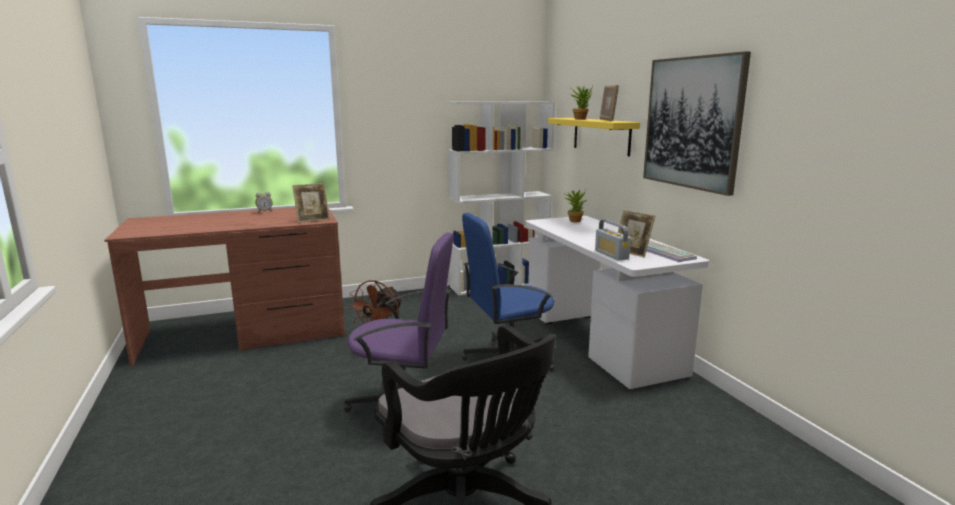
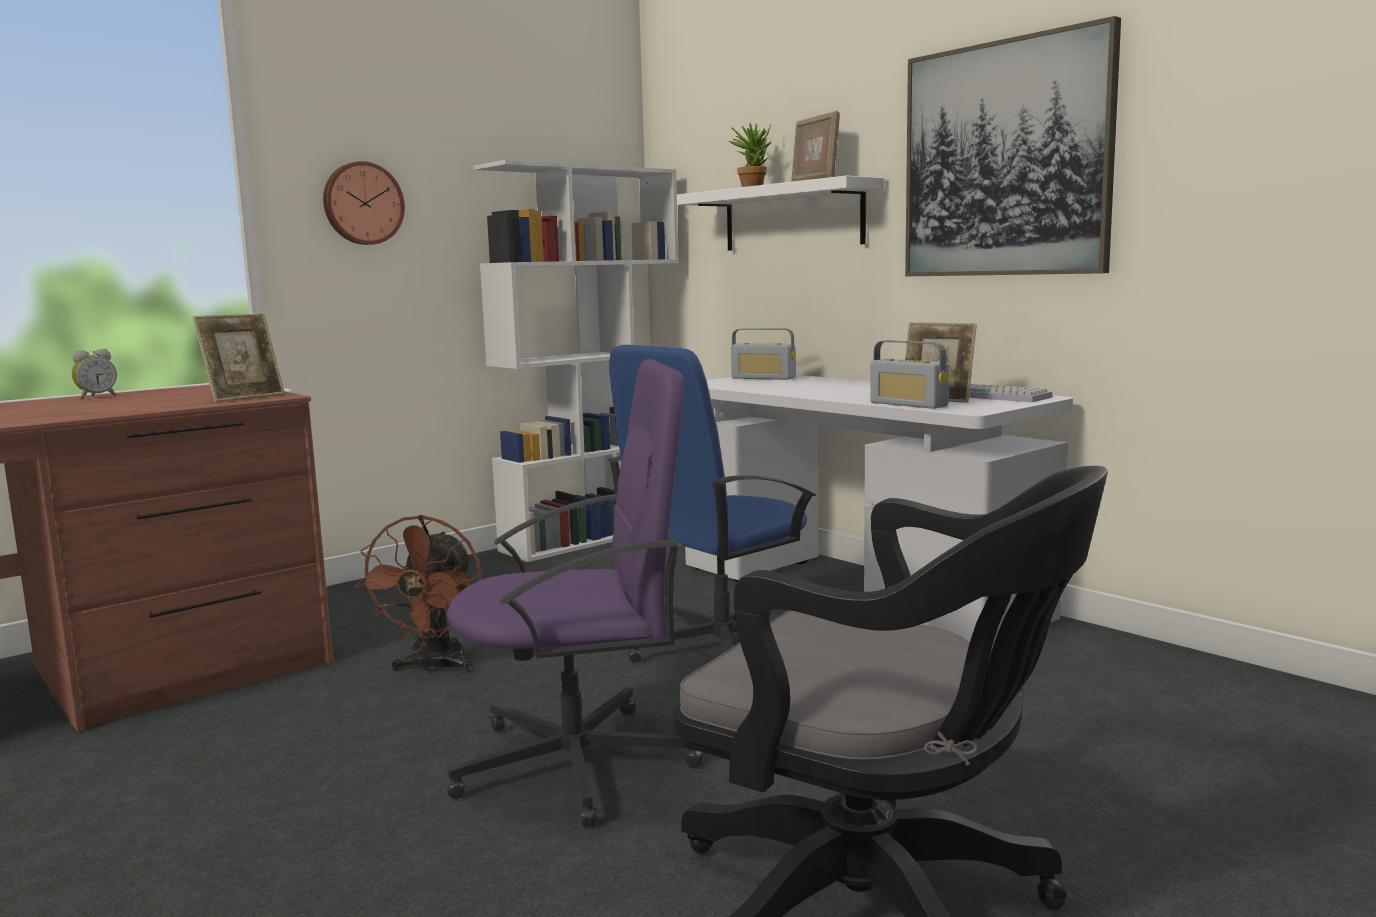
camera: 20 degrees left, 5 degrees down
yellow shelf [547,118,640,156] -> white shelf [677,175,885,251]
potted plant [564,189,588,222] -> radio [731,328,796,380]
none -> wall clock [323,161,405,245]

